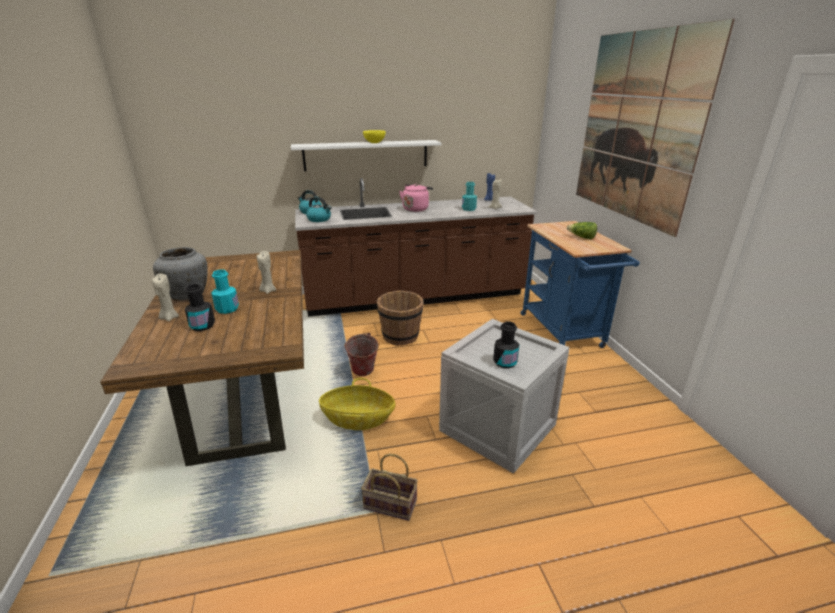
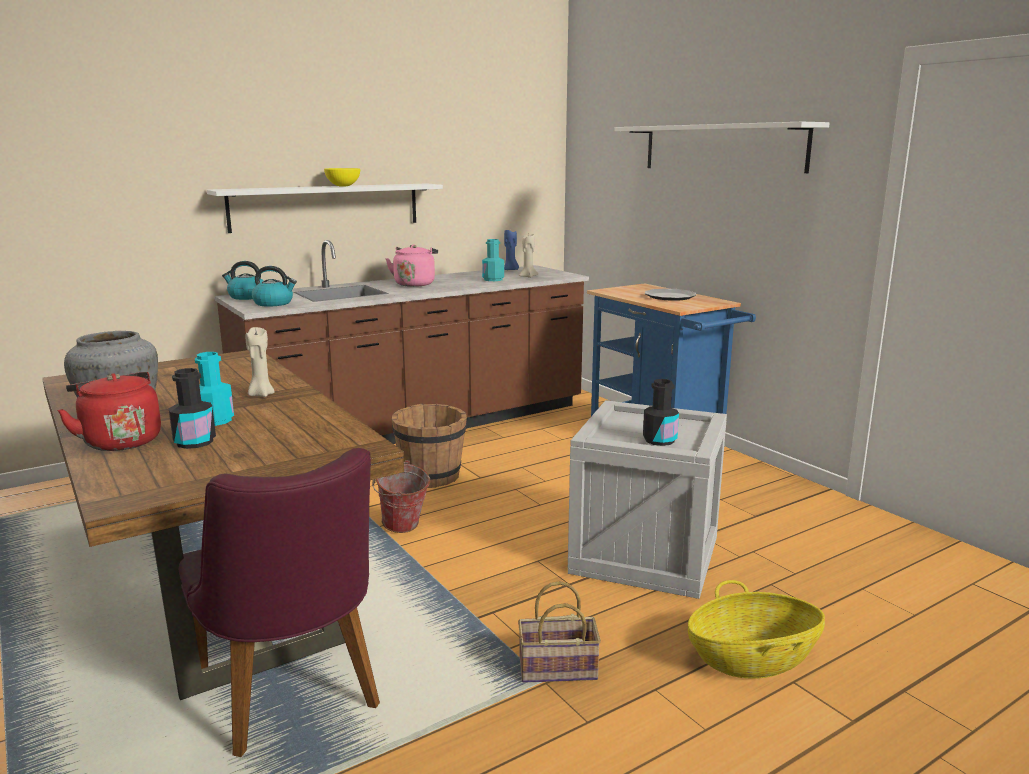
camera: 20 degrees left, 10 degrees down
beige candle [151,274,179,321] -> red kettle [57,372,161,451]
basket [319,378,395,430] -> basket moved to [688,580,825,679]
lettuce [567,222,597,239] -> plate [645,288,696,301]
picture [576,19,735,237] -> white shelf [614,122,830,173]
none -> purple chair [179,448,380,757]

